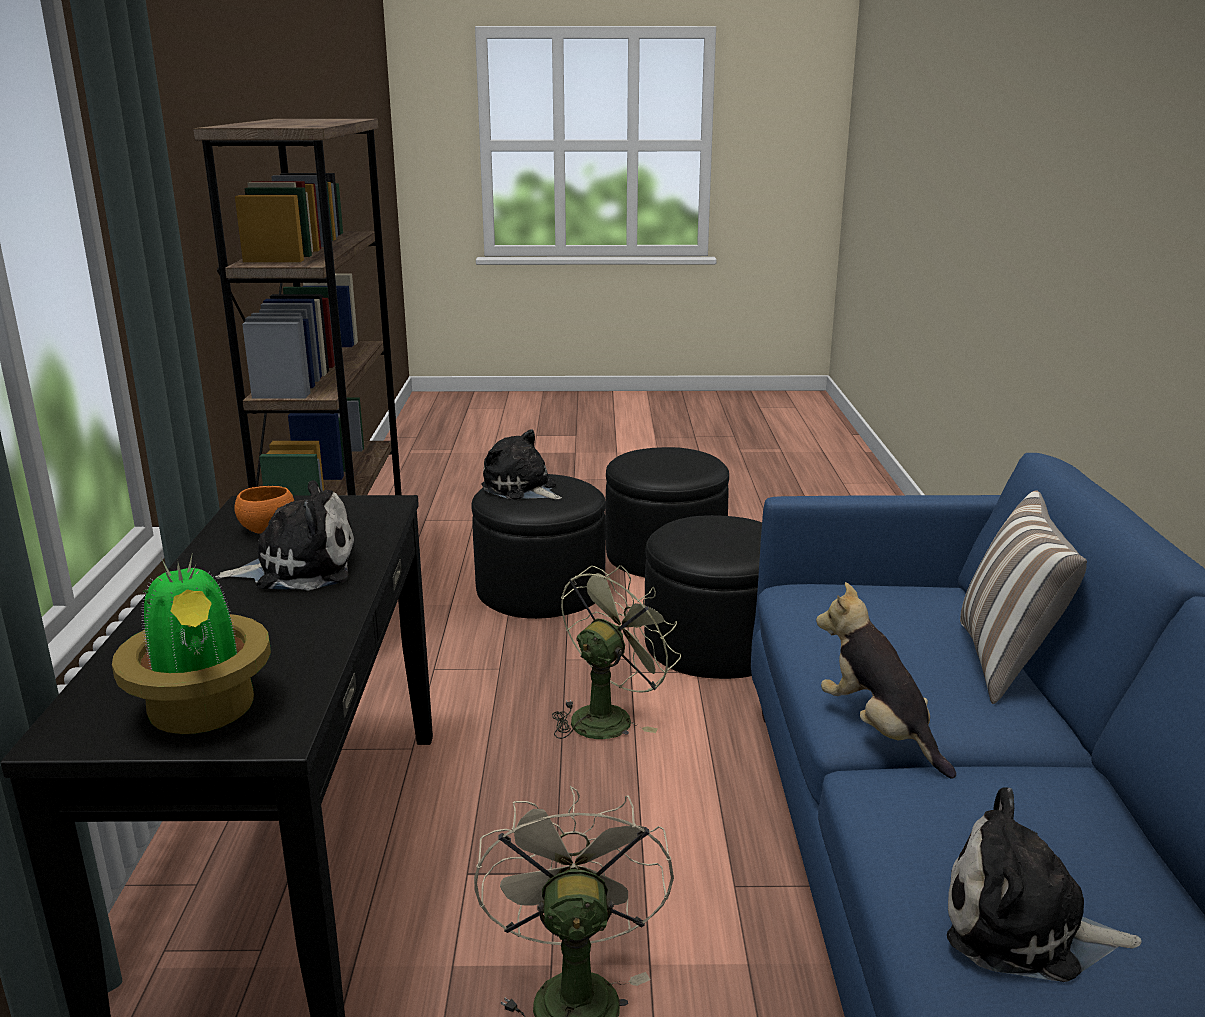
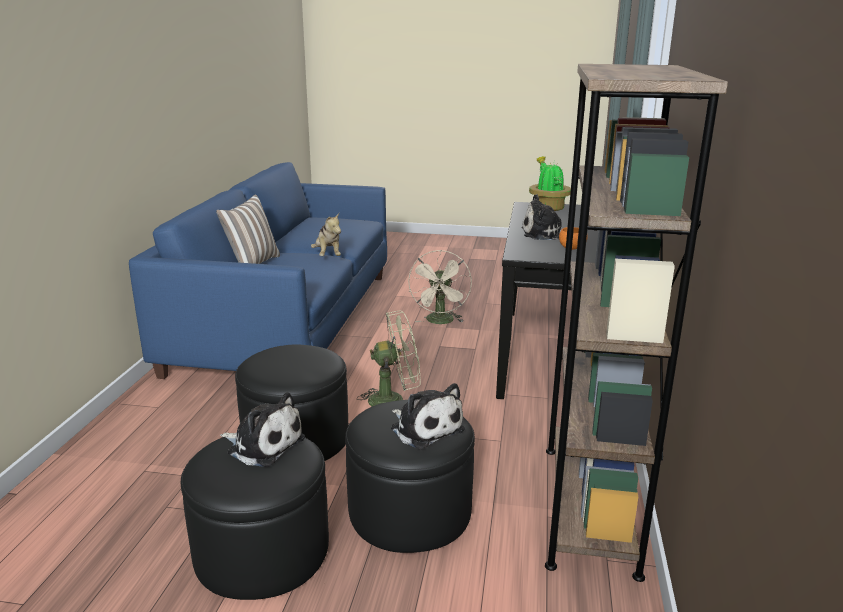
camera: 170 degrees left, 0 degrees up
green fan [552,565,681,739] -> green fan turned 150 degrees counterclockwise [357,310,421,406]
plush toy [947,787,1142,982] -> plush toy moved to [220,392,305,467]

